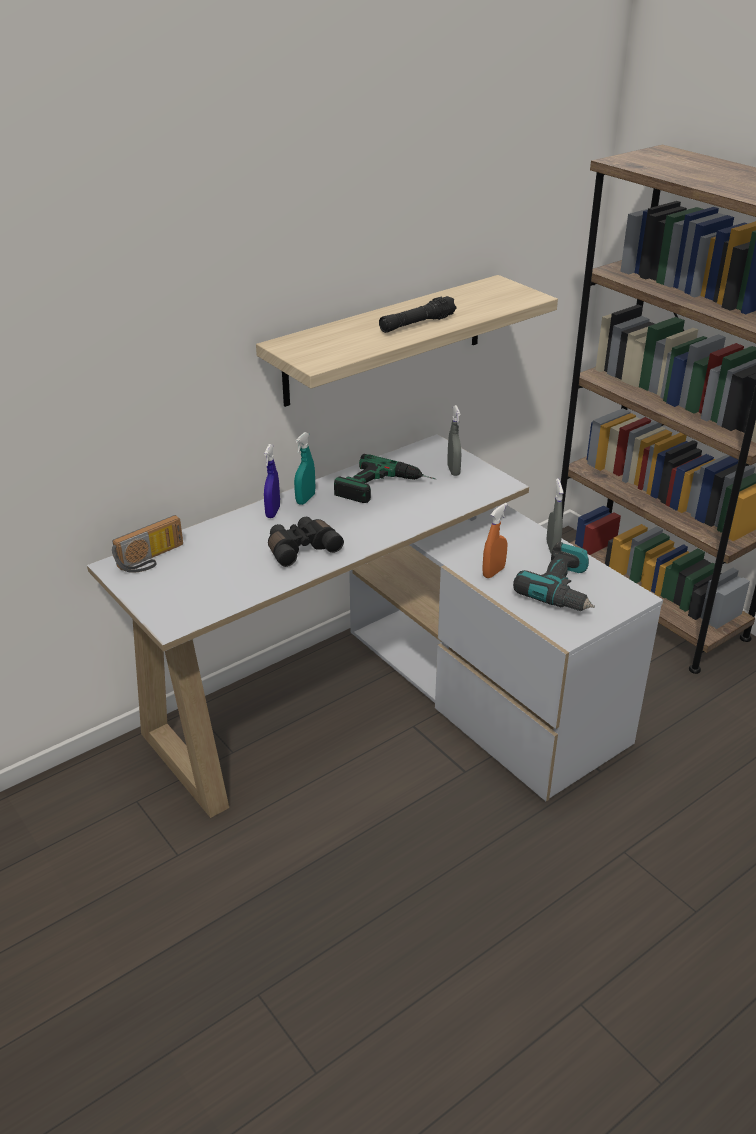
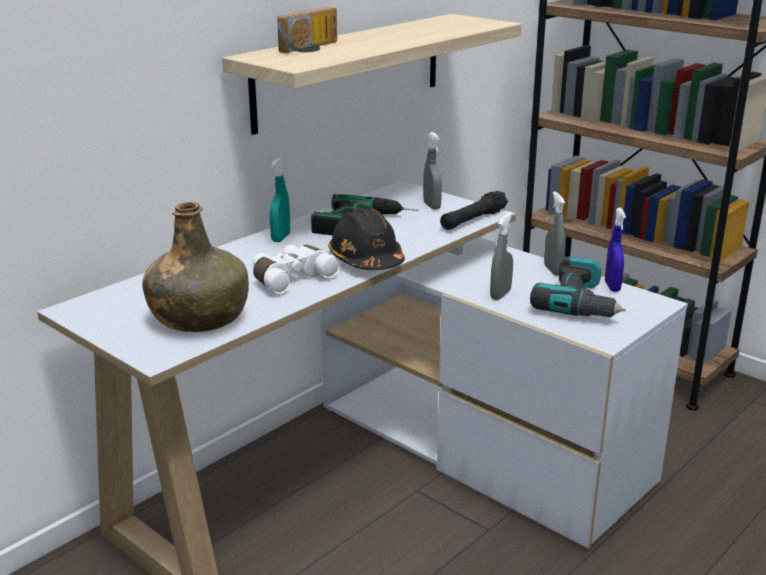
camera: 10 degrees left, 10 degrees down
radio [112,515,183,573] -> radio moved to [277,7,337,53]
blue spray bottle [264,444,280,518] -> blue spray bottle moved to [605,208,626,292]
black binoculars [268,517,344,567] -> white binoculars [253,245,340,294]
black flashlight [379,296,457,333] -> black flashlight moved to [440,191,508,230]
orange spray bottle [482,503,508,578] -> grey spray bottle [490,212,513,300]
none -> green bottle [142,202,249,332]
none -> black hard hat [328,208,405,270]

